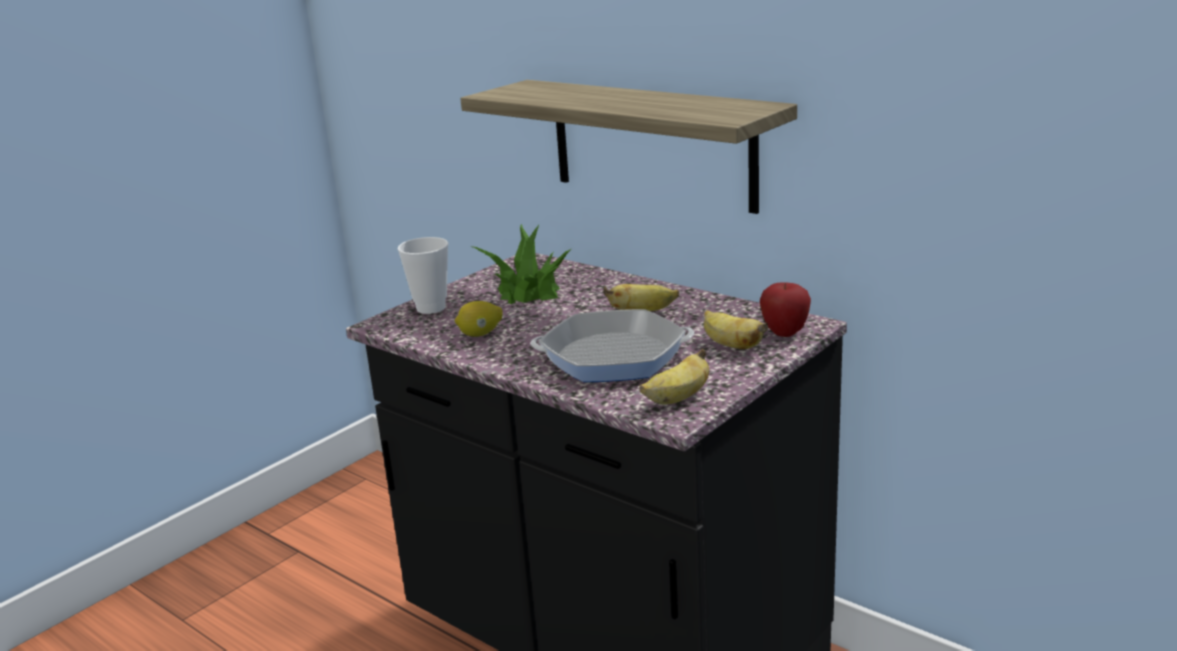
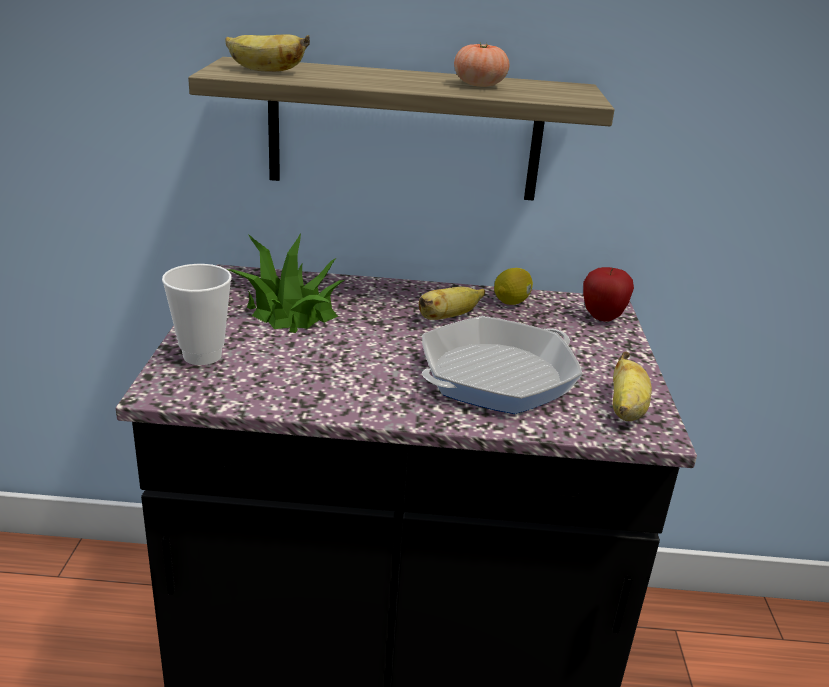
camera: 40 degrees left, 5 degrees up
lemon [455,301,503,337] -> lemon moved to [494,268,533,305]
banana [704,310,768,349] -> banana moved to [225,34,310,72]
none -> tomato [454,42,510,87]

